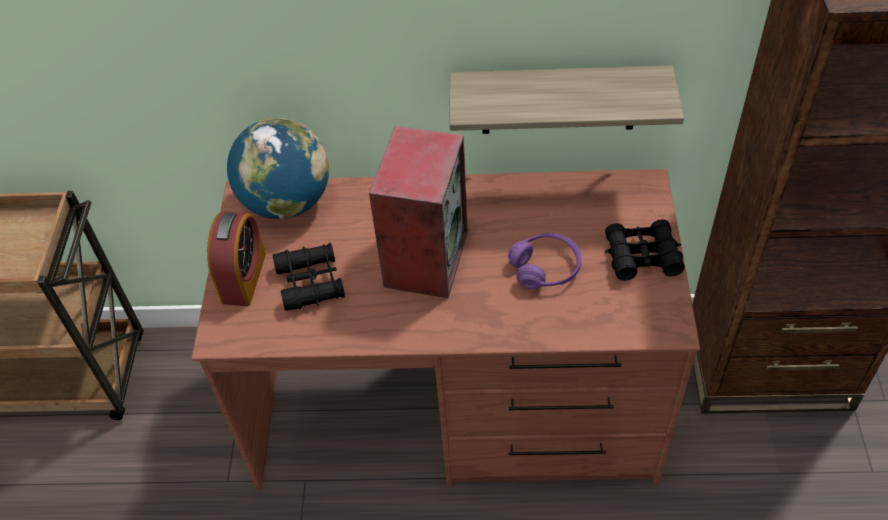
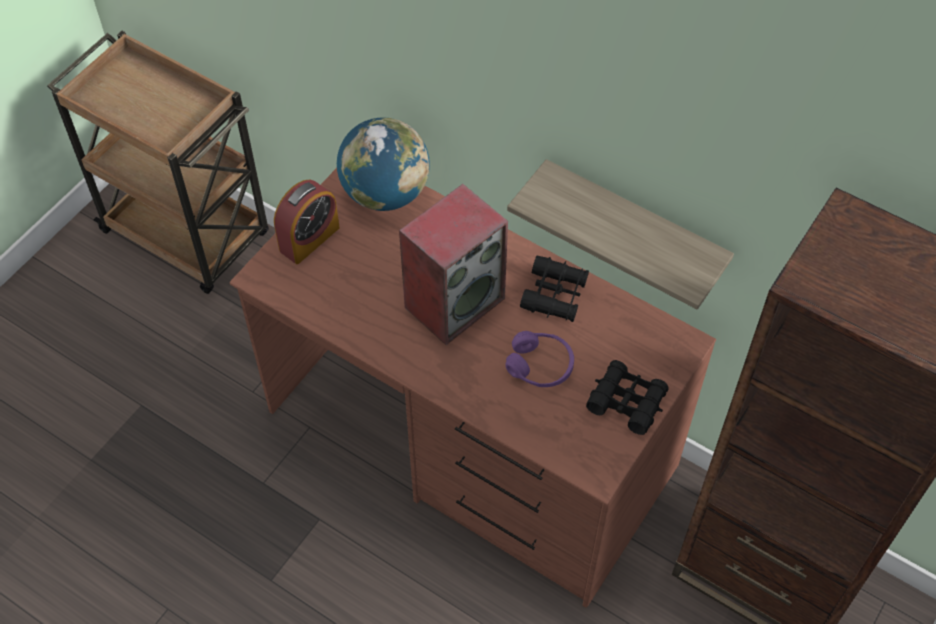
camera: 30 degrees right, 5 degrees up
black binoculars [272,243,345,311] -> black binoculars moved to [520,255,589,322]

